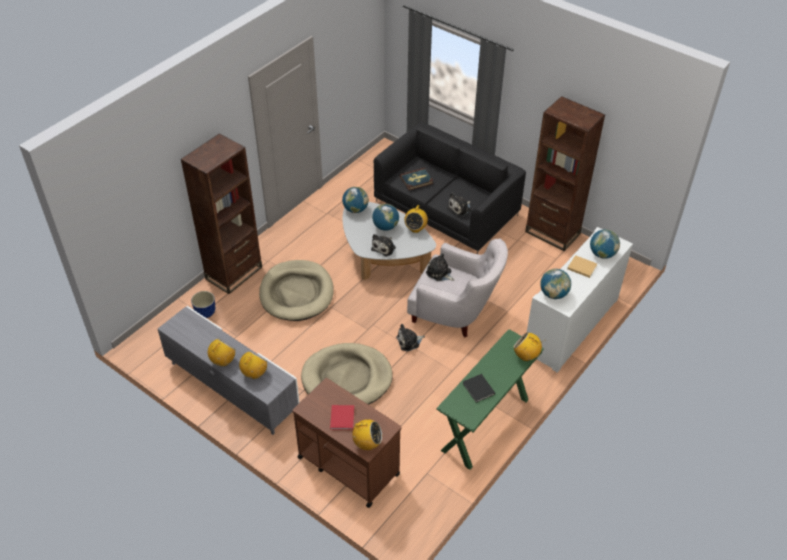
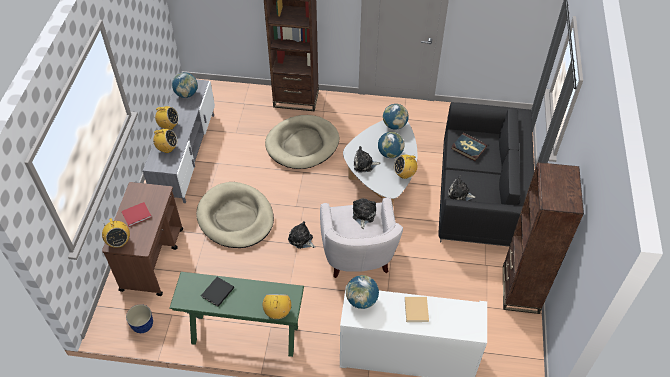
camera: 60 degrees right, 5 degrees up
planter [191,291,215,318] -> planter moved to [126,304,153,333]
globe [590,229,620,259] -> globe moved to [172,72,198,98]

